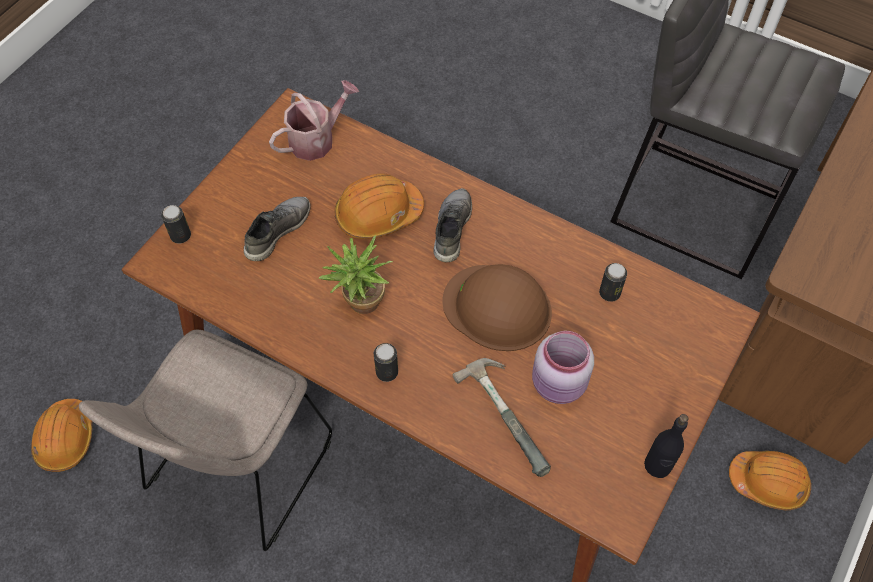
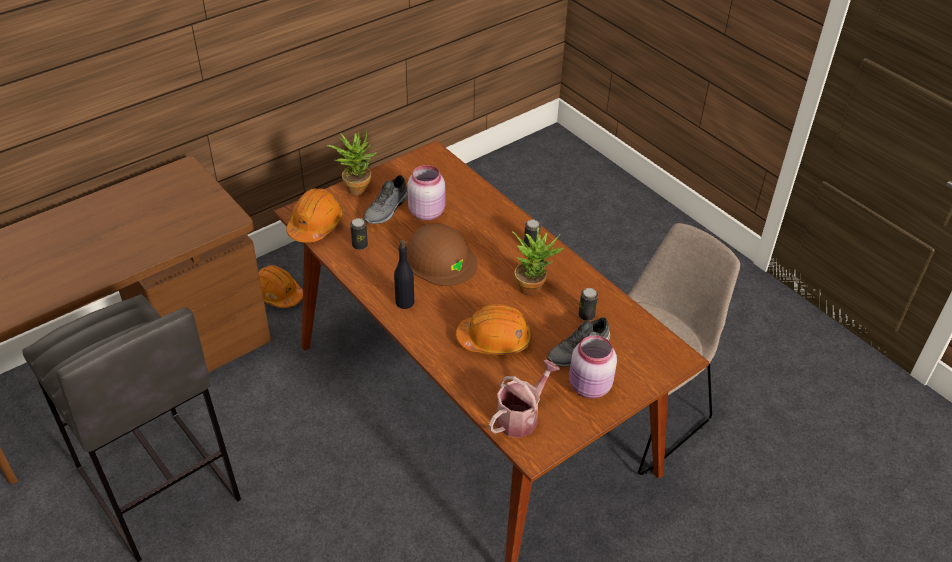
camera: 160 degrees left, 15 degrees down
orange hard hat [31,399,92,472] -> orange hard hat moved to [286,188,343,243]
can [161,205,191,244] -> can moved to [578,288,598,321]
watering can [269,80,359,161] -> watering can turned 150 degrees clockwise [489,360,560,438]
grey shoe [434,188,472,263] -> grey shoe moved to [363,175,408,224]
hammer [453,358,551,477] -> none
black bottle [644,414,688,478] -> black bottle moved to [394,240,414,309]
none -> potted plant [327,130,377,196]
none -> pink jar [569,335,617,399]

